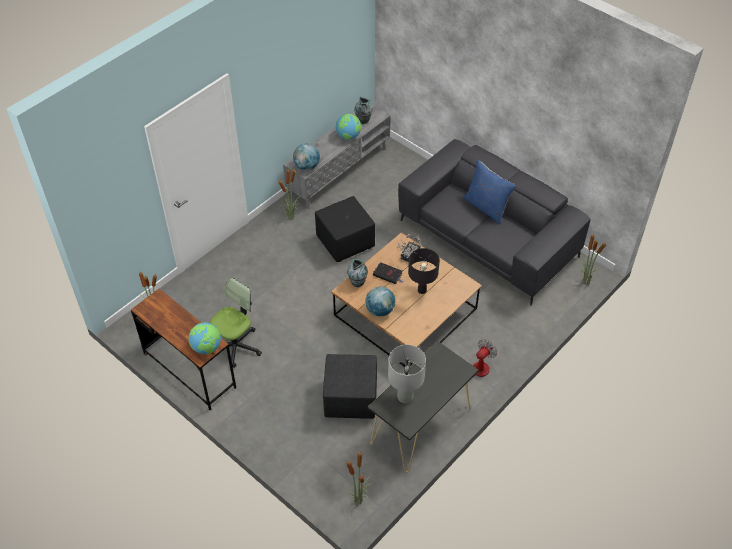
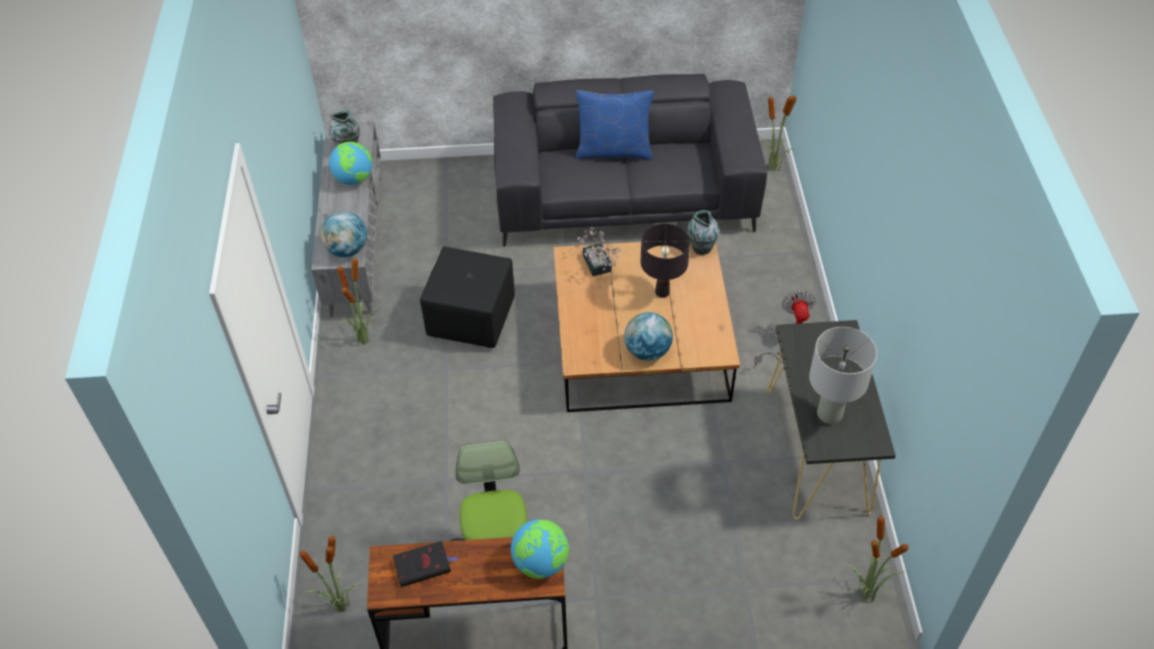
camera: 45 degrees left, 0 degrees up
black ottoman [323,354,377,419] -> none
vase [347,259,368,287] -> vase moved to [687,210,719,255]
black book [373,262,403,284] -> black book moved to [393,541,458,587]

